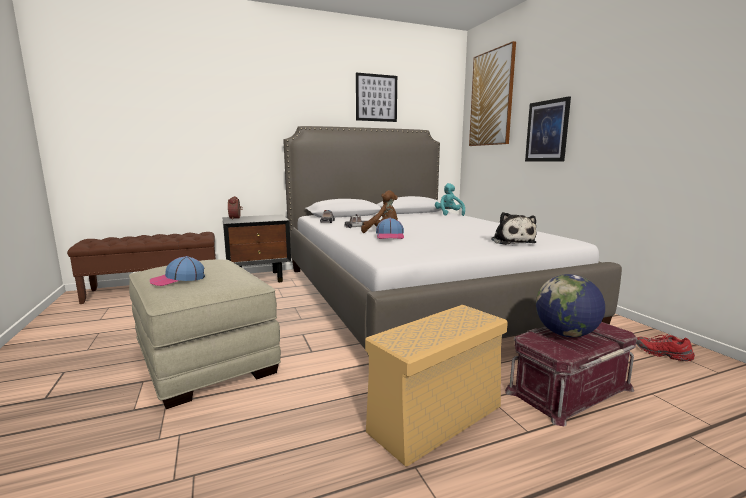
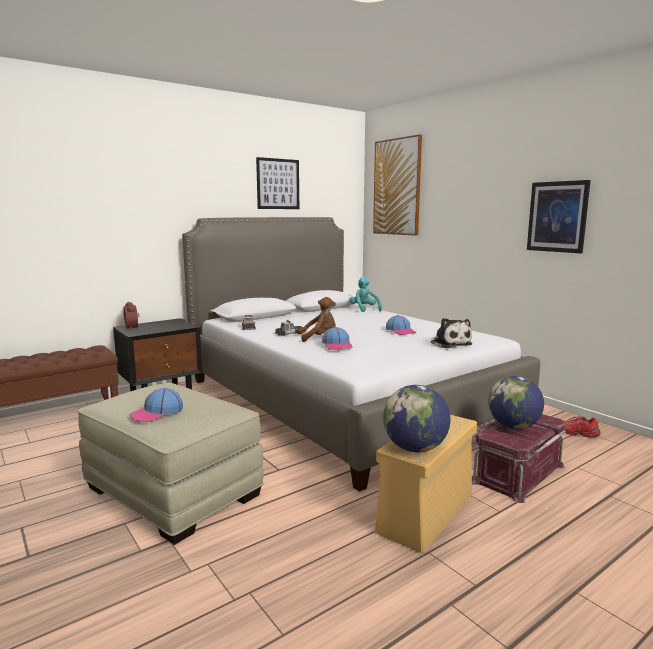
camera: 15 degrees left, 0 degrees up
picture [525,96,571,161] -> picture moved to [527,180,591,253]
none -> globe [383,385,450,453]
none -> cap [386,315,417,335]

